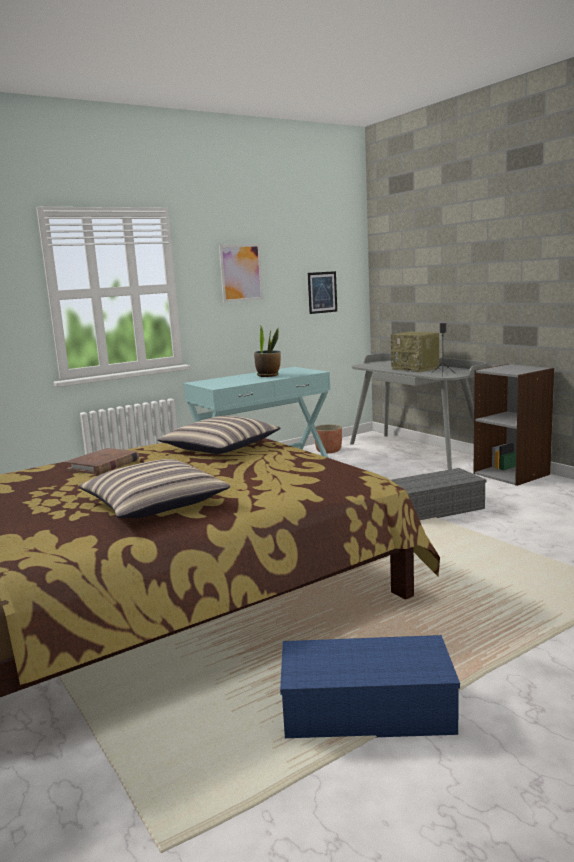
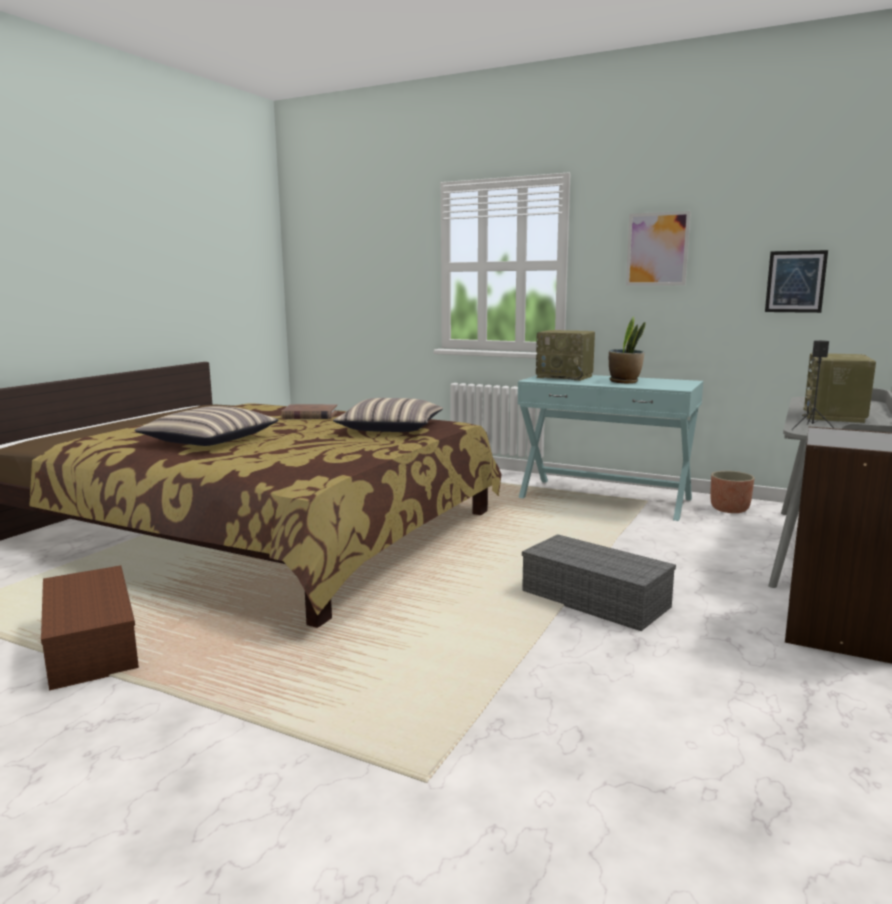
camera: 60 degrees right, 0 degrees up
blue storage box [280,635,460,738] -> brown storage box [41,565,139,691]
none -> radio [536,330,595,381]

